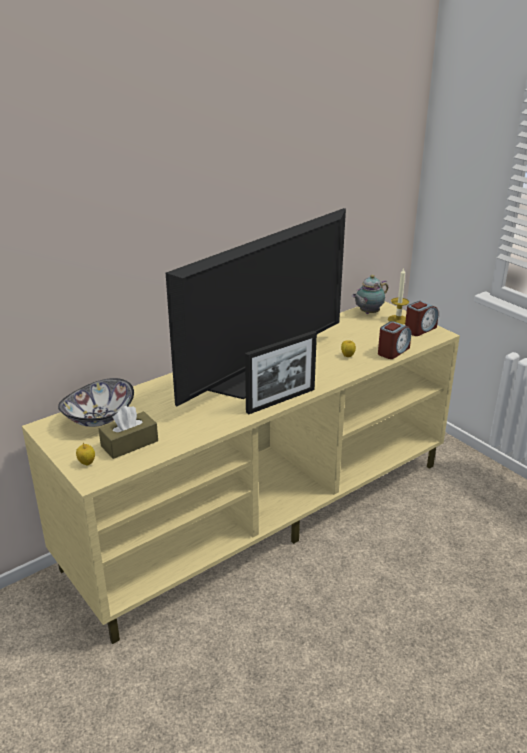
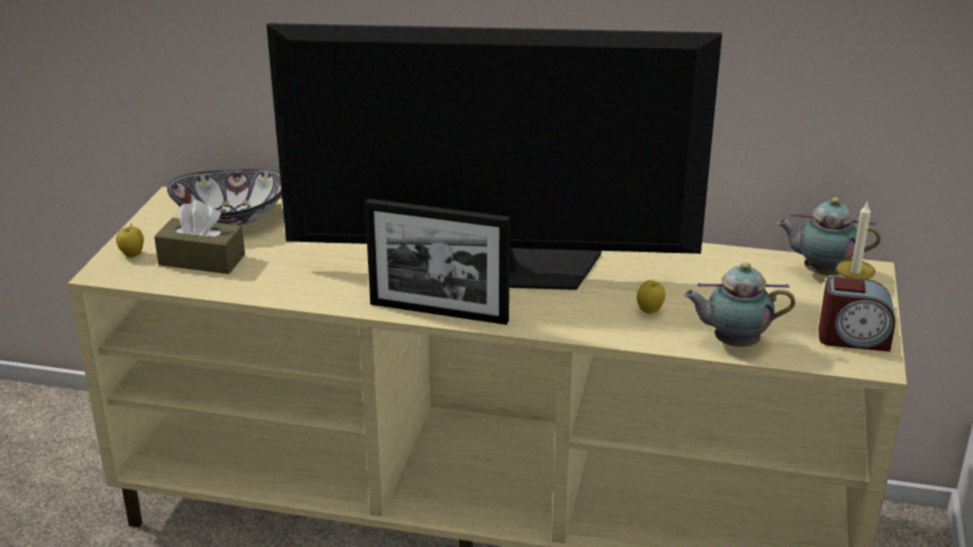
camera: 50 degrees right, 0 degrees up
alarm clock [378,321,411,359] -> teapot [684,262,795,347]

